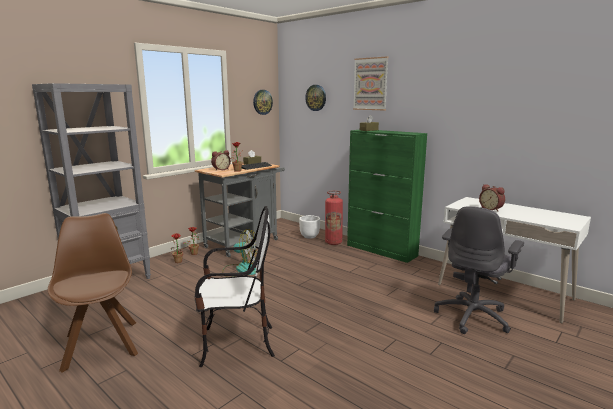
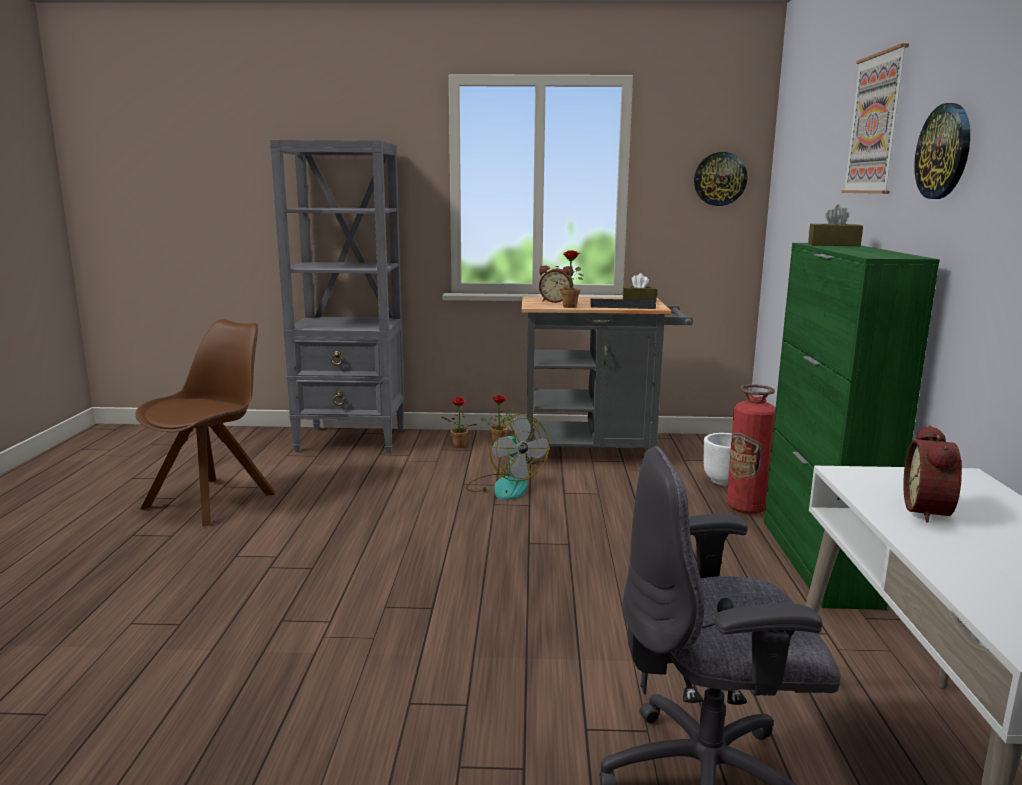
camera: 50 degrees right, 0 degrees up
chair [195,206,275,367] -> none
wall clock [305,85,326,111] -> wall clock moved to [914,103,970,199]

